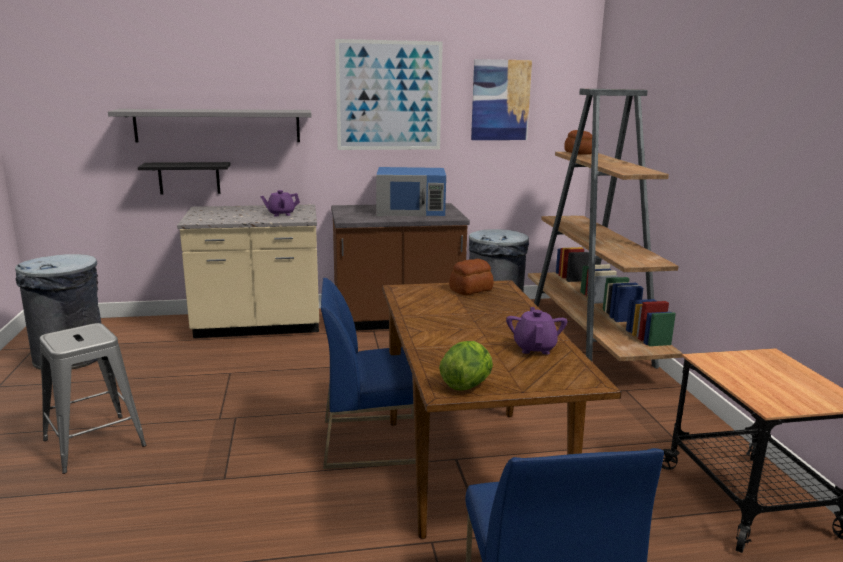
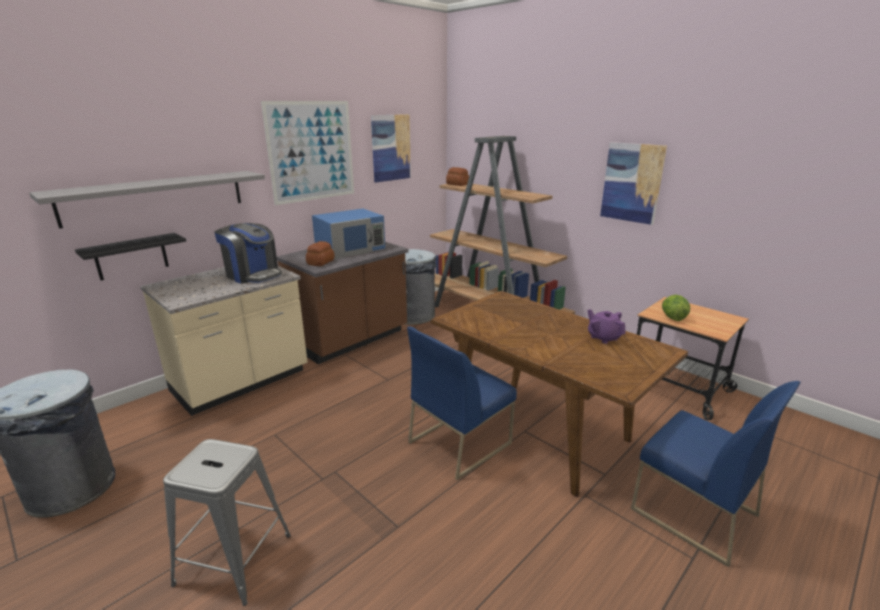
camera: 35 degrees left, 5 degrees up
purple teapot [260,190,300,216] -> coffee machine [214,223,282,284]
lettuce [439,341,493,390] -> lettuce moved to [662,295,690,321]
bread [449,259,494,295] -> bread moved to [306,241,334,266]
none -> picture [600,142,667,225]

